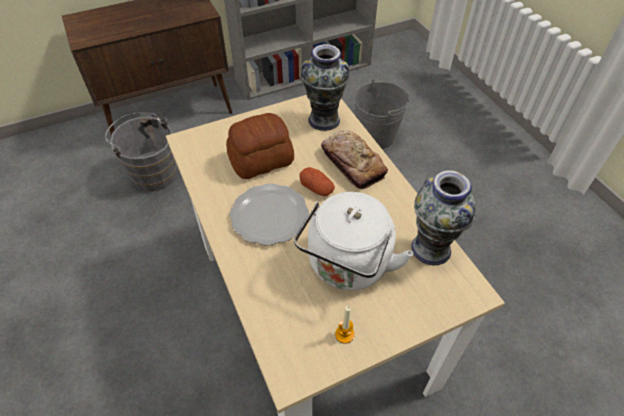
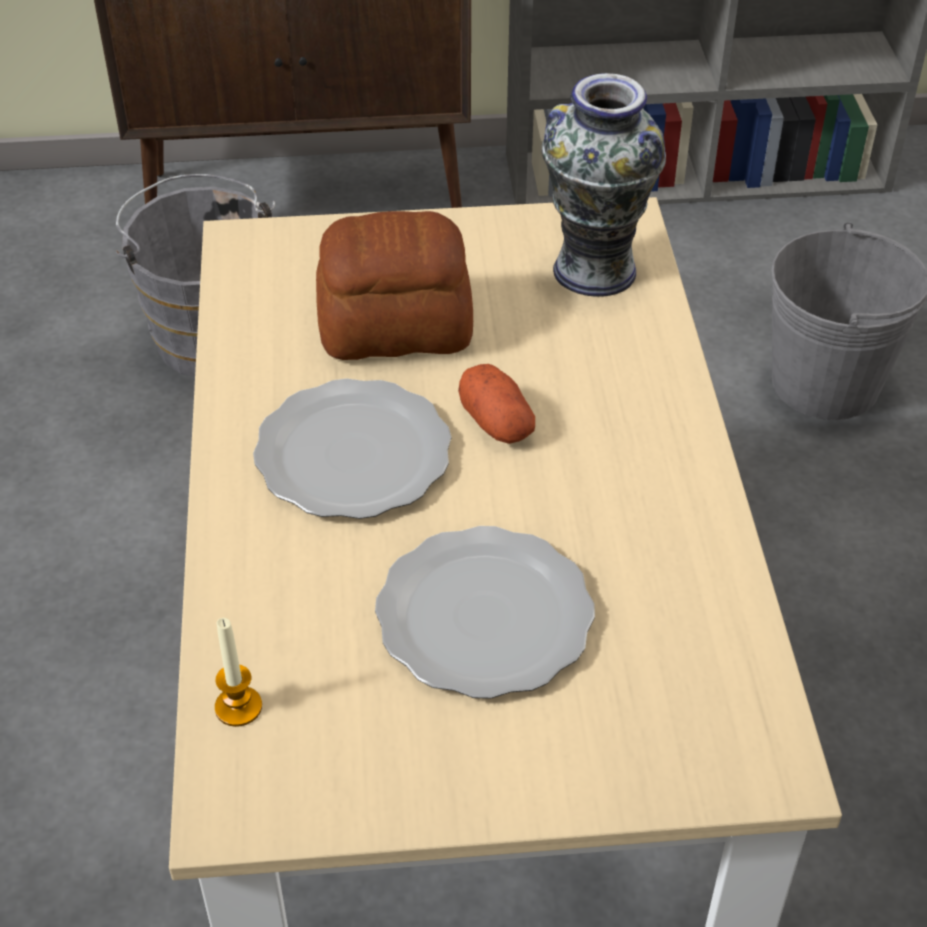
camera: 20 degrees right, 5 degrees down
white kettle [294,192,414,290] -> plate [375,526,595,699]
bread [321,130,388,189] -> none
candle [335,306,355,344] -> candle moved to [215,618,262,727]
vase [411,170,476,265] -> none

